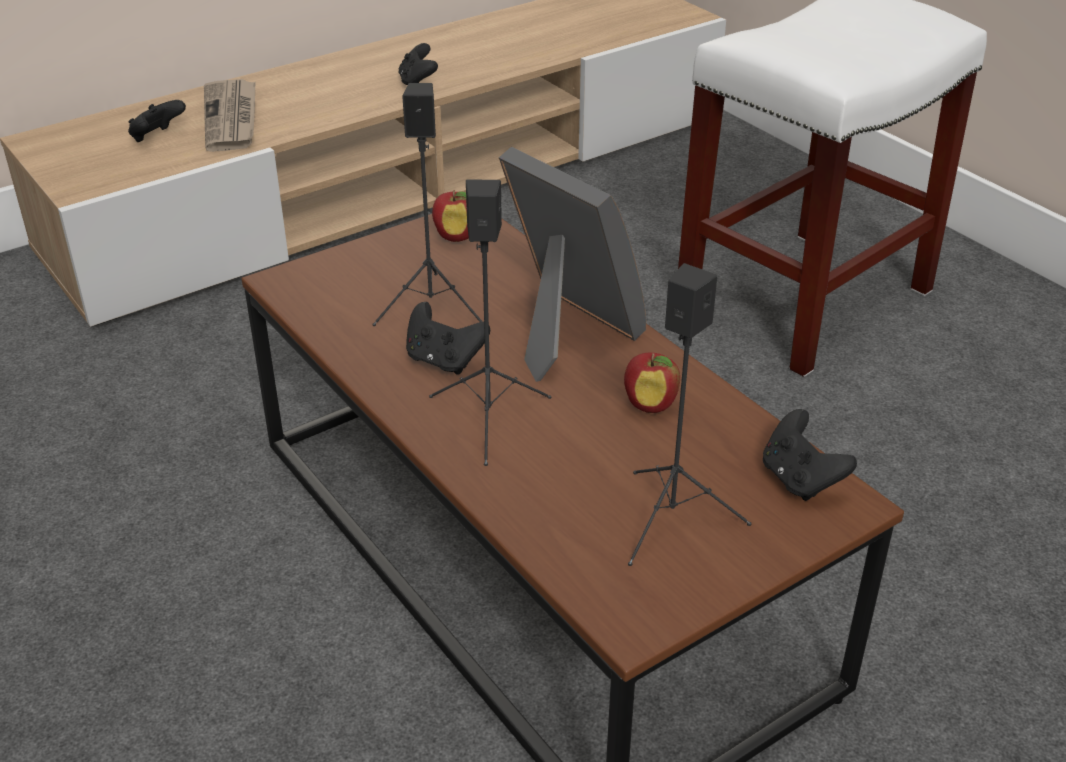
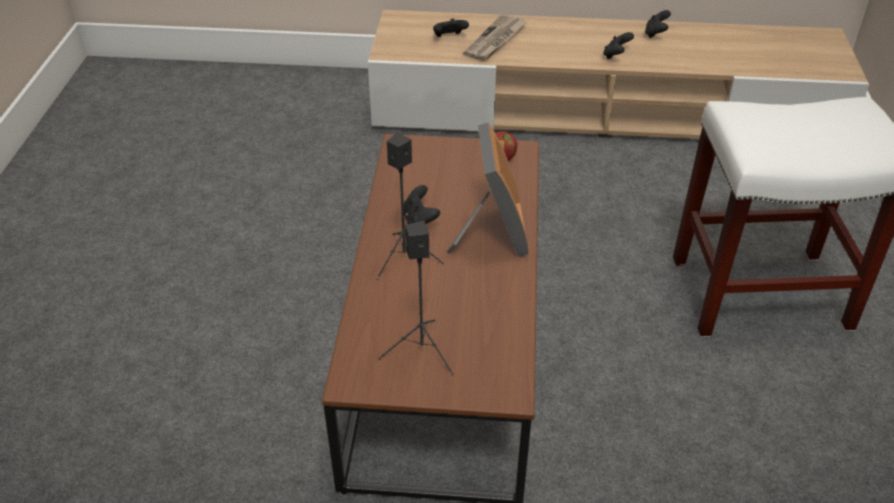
camera: 40 degrees right, 5 degrees up
black speaker [372,83,483,326] -> none
apple [624,353,680,413] -> none
black game controller [763,409,857,501] -> black game controller moved to [645,10,671,38]

